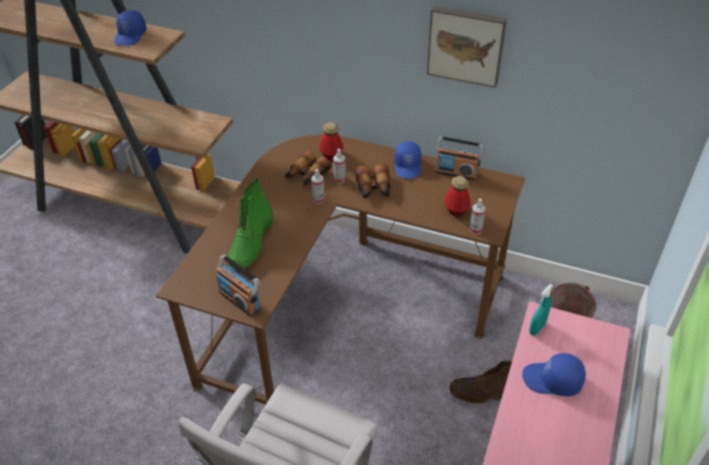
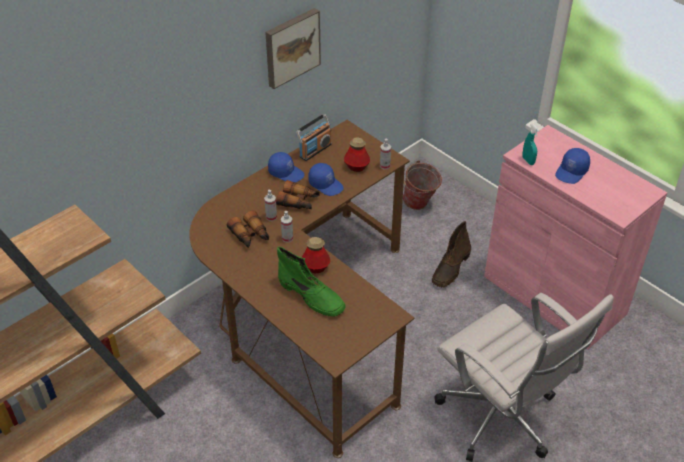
camera: 65 degrees left, 0 degrees up
blue cap [114,10,146,45] -> blue cap moved to [308,163,344,196]
radio [216,255,260,317] -> none
bottle [319,122,343,160] -> bottle moved to [302,237,331,273]

